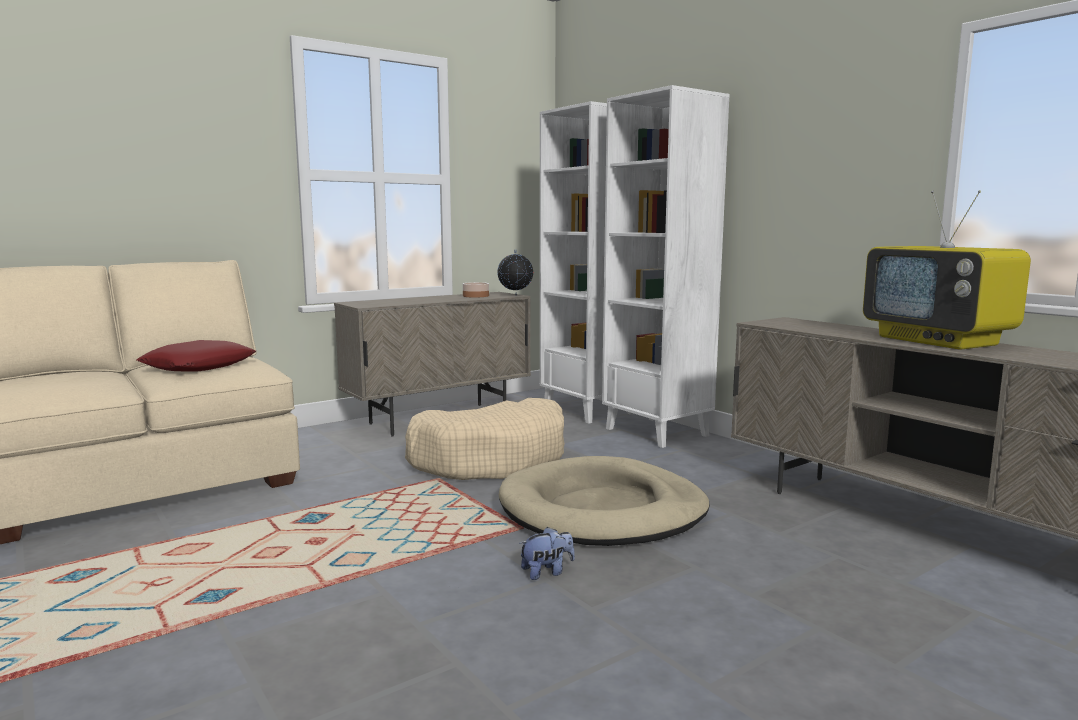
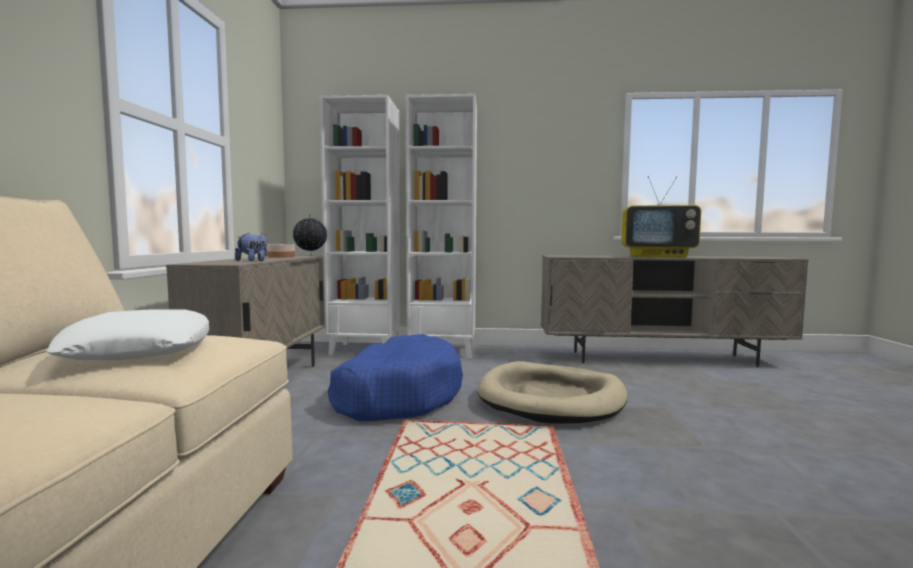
camera: 50 degrees left, 5 degrees down
red pillow [136,340,256,372] -> white pillow [45,309,209,360]
beige dog bed [405,398,565,480] -> blue dog bed [328,334,463,421]
plush toy [519,527,575,580] -> plush toy moved to [235,233,267,261]

